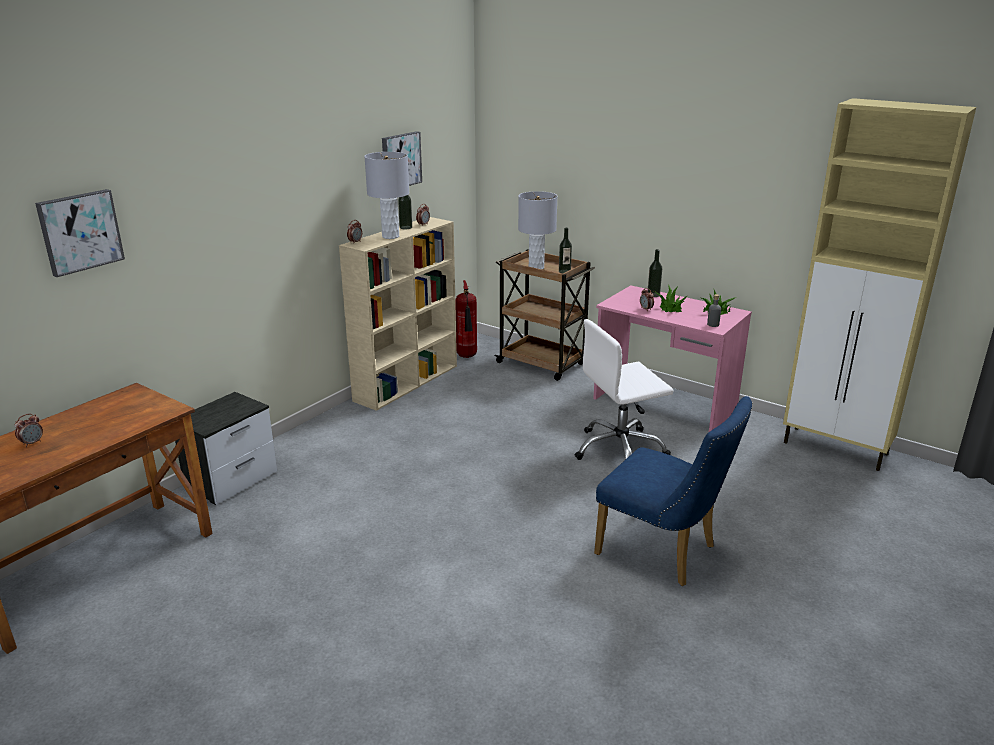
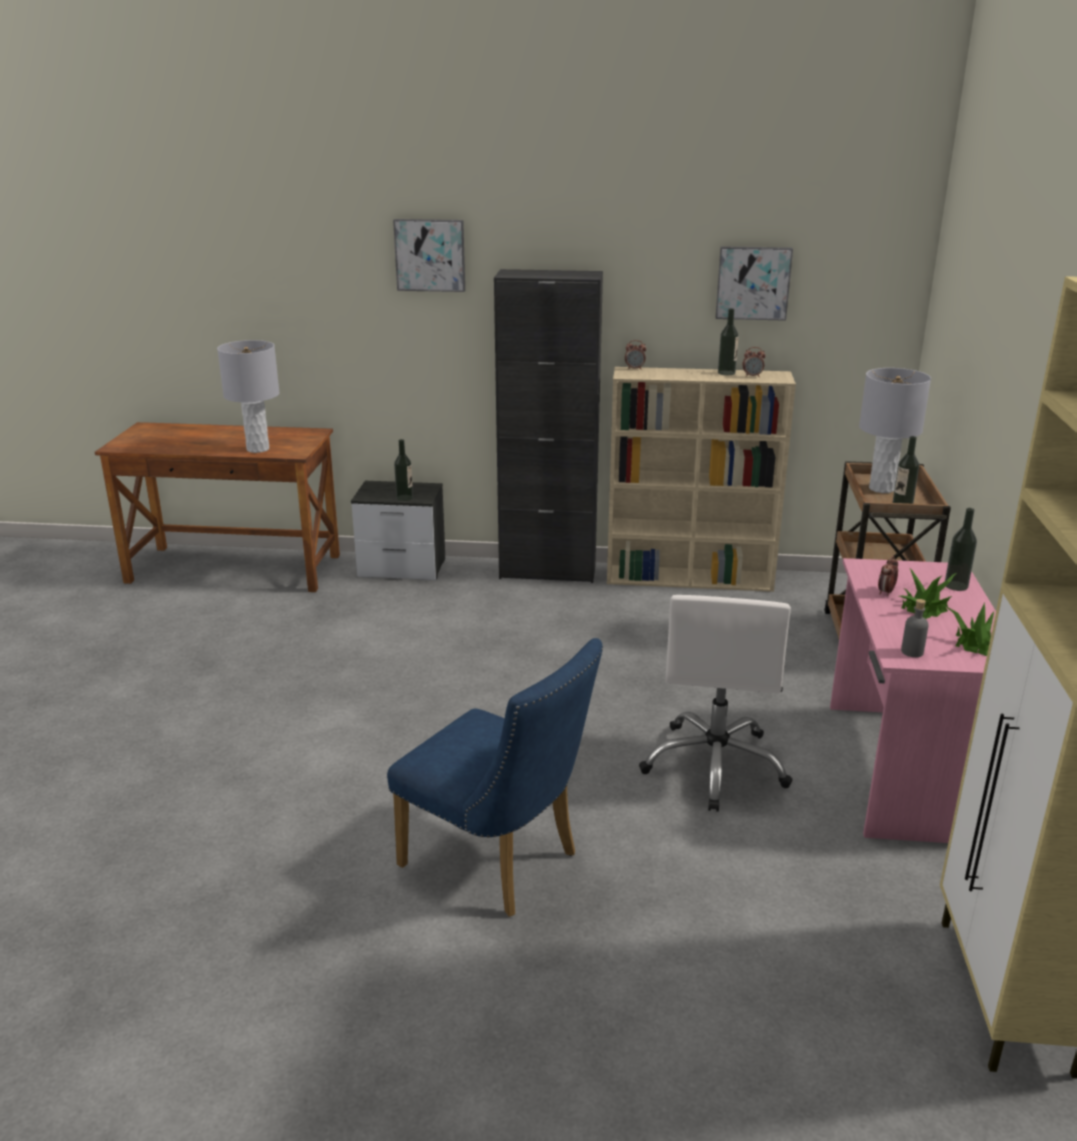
camera: 60 degrees right, 0 degrees up
alarm clock [15,414,43,447] -> none
picture [35,189,125,277] -> picture moved to [393,219,465,292]
grey table lamp [364,152,409,239] -> grey table lamp moved to [217,340,280,453]
fire extinguisher [455,280,477,358] -> none
white office chair [575,319,673,460] -> white office chair turned 120 degrees counterclockwise [639,595,793,812]
blue chair [594,396,752,586] -> blue chair turned 60 degrees counterclockwise [387,638,603,917]
none -> bottle [394,439,413,501]
none -> black cabinet [494,269,603,583]

